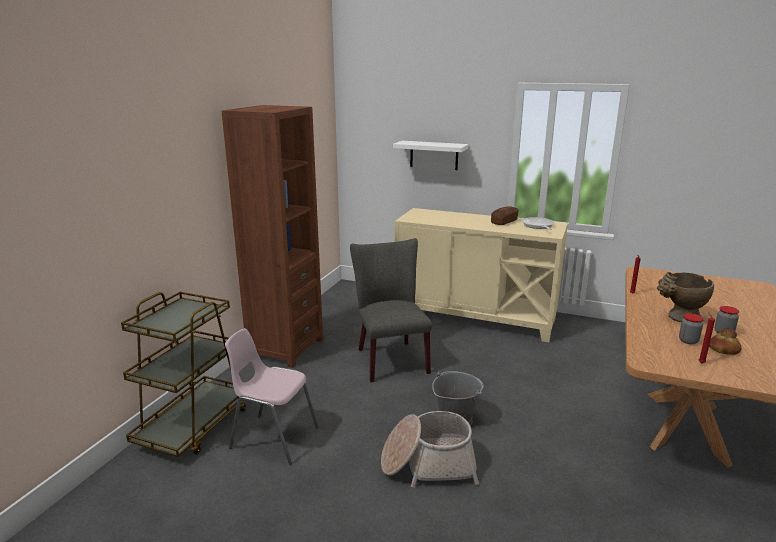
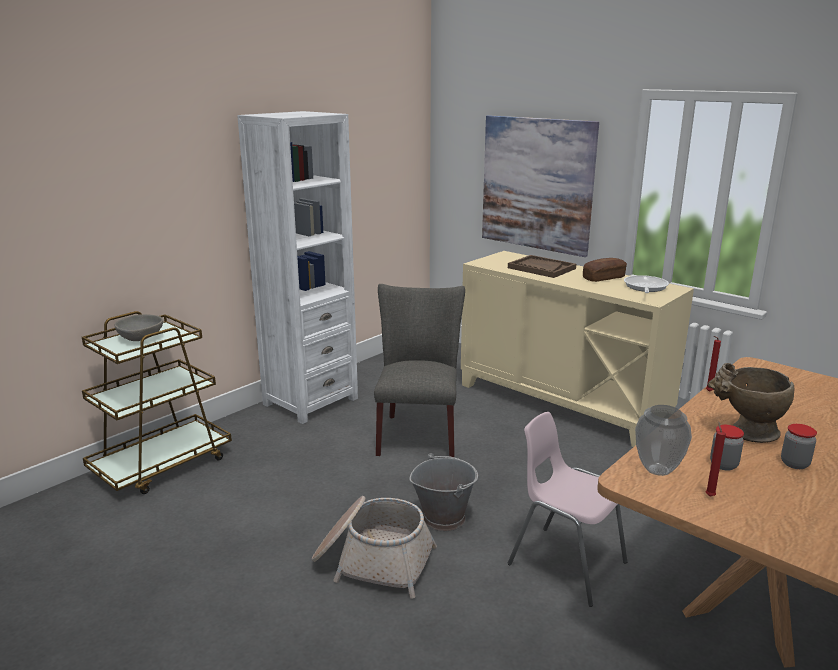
camera: 20 degrees right, 0 degrees up
brown bookcase [222,105,323,368] -> white bookcase [237,111,358,424]
pink chair [225,328,319,465] -> pink chair moved to [508,412,627,607]
white shelf [393,141,468,170] -> picture [482,115,599,257]
bread [709,328,742,355] -> none
none -> grey bowl [114,314,163,341]
none -> brown tray [508,255,576,278]
none -> vase [635,405,692,476]

